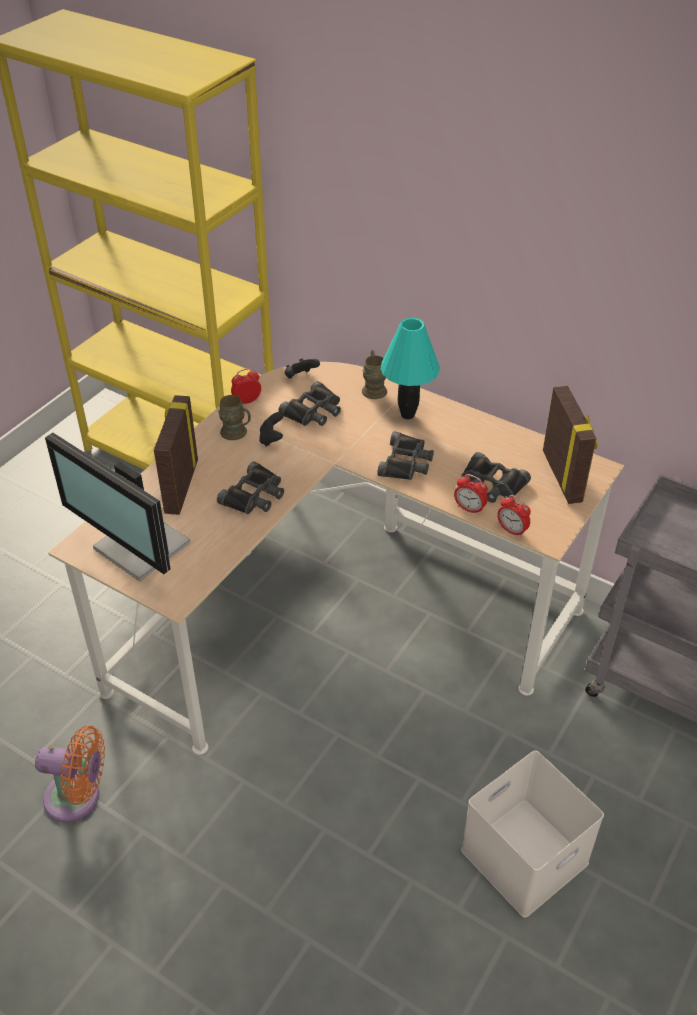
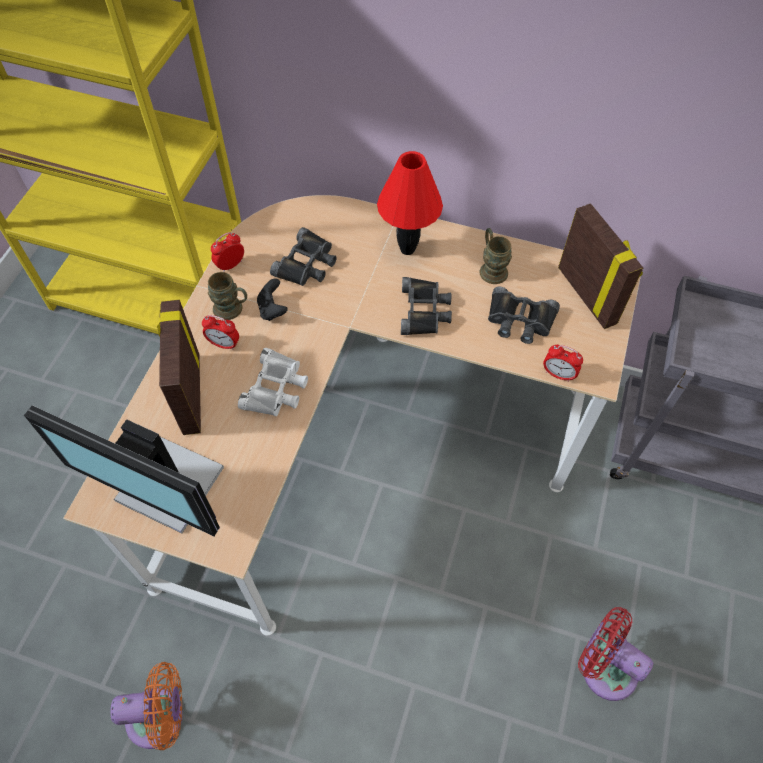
camera: 15 degrees left, 15 degrees up
black binoculars [217,461,284,514] -> white binoculars [238,348,308,416]
black game controller [285,358,320,378] -> none
brown mug [362,350,387,399] -> brown mug moved to [480,228,512,284]
turquoise table lamp [381,317,440,419] -> red table lamp [377,151,443,255]
alarm clock [454,474,488,515] -> alarm clock moved to [202,315,239,350]
white storage box [461,751,604,918] -> red fan [578,607,653,701]

